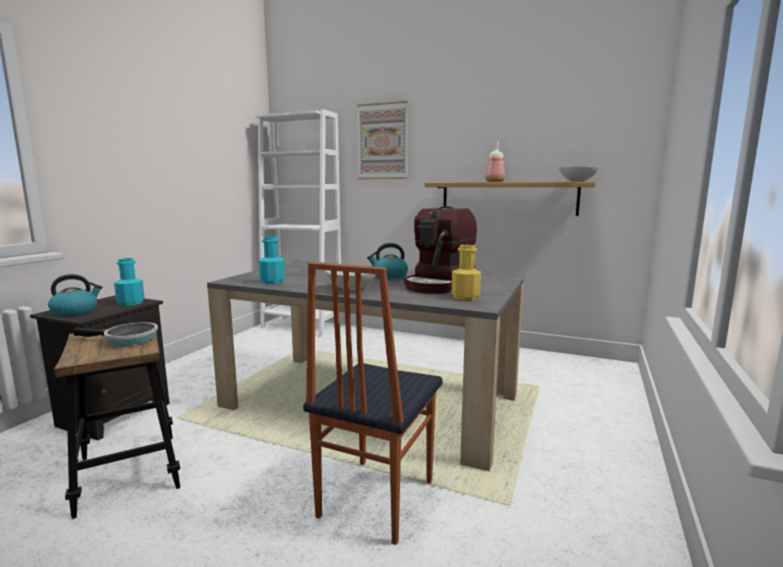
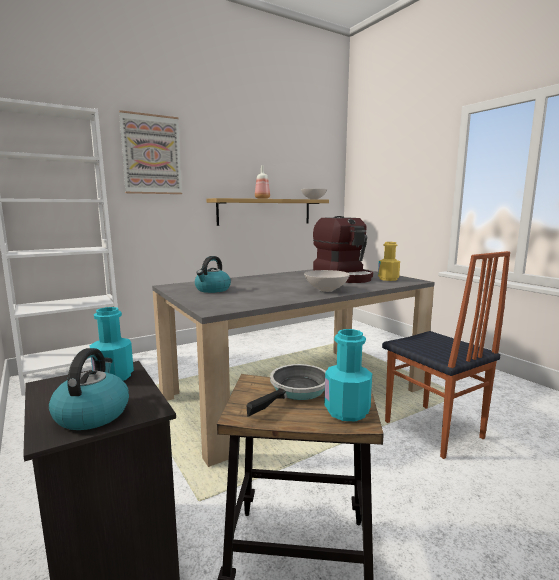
camera: 55 degrees left, 0 degrees up
turquoise bottle [258,236,285,284] -> turquoise bottle moved to [324,329,372,421]
kettle [367,243,408,279] -> kettle moved to [195,256,231,293]

